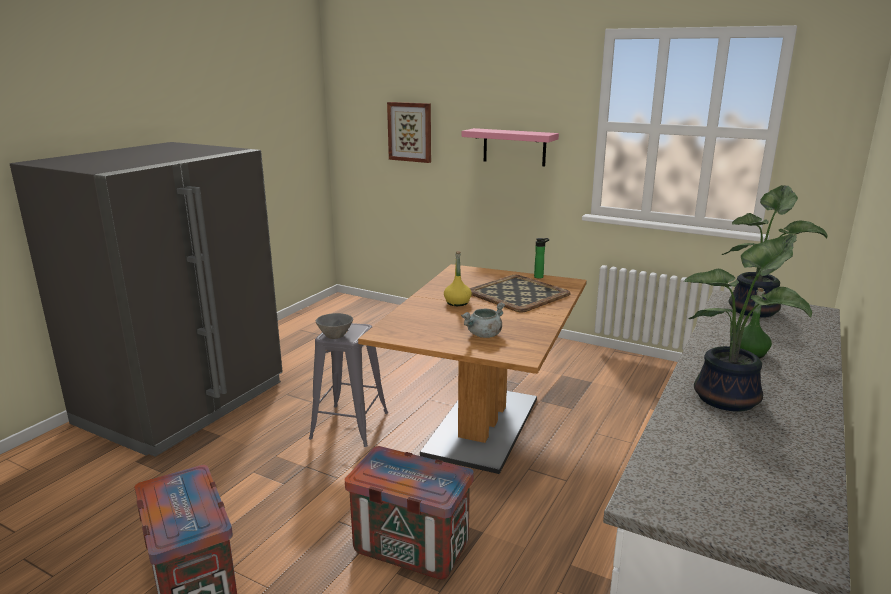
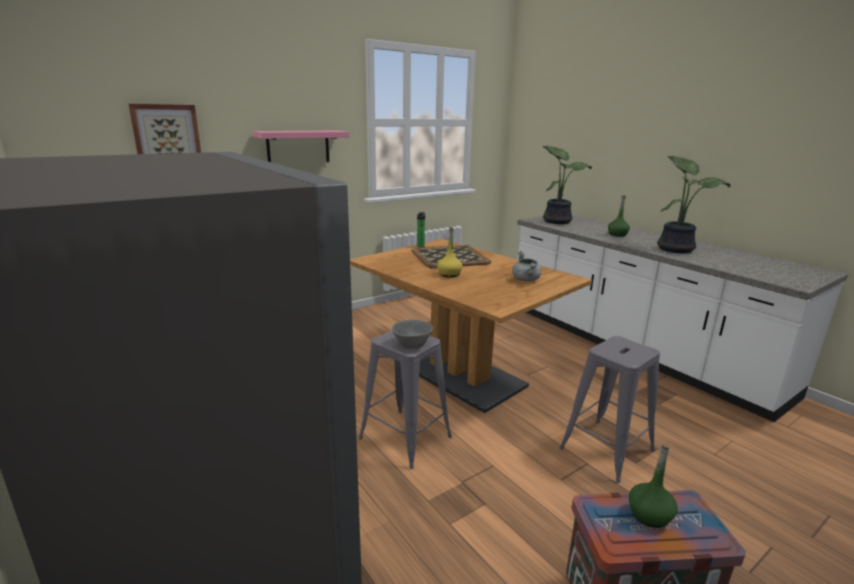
camera: 65 degrees left, 0 degrees up
crate [345,446,474,579] -> grey stool [559,336,660,483]
none -> green bottle [629,443,678,528]

